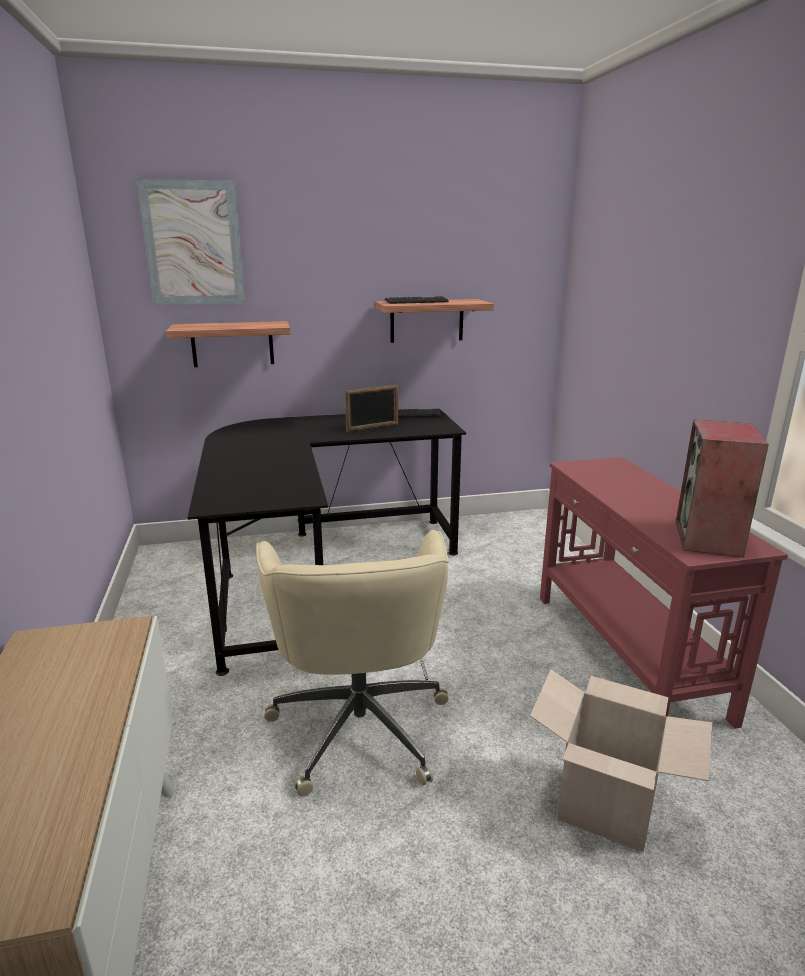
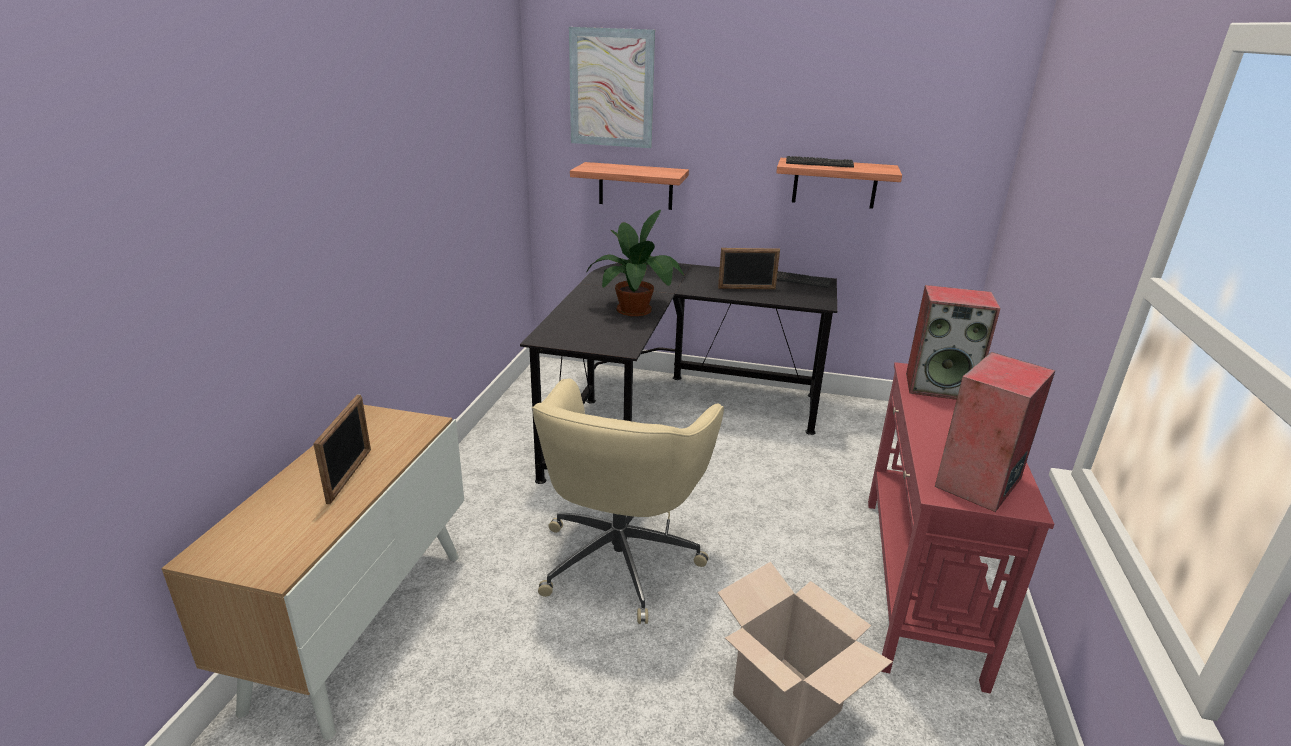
camera: 25 degrees right, 5 degrees up
none -> picture frame [313,395,371,504]
none -> potted plant [586,210,684,316]
none -> speaker [906,285,1001,400]

